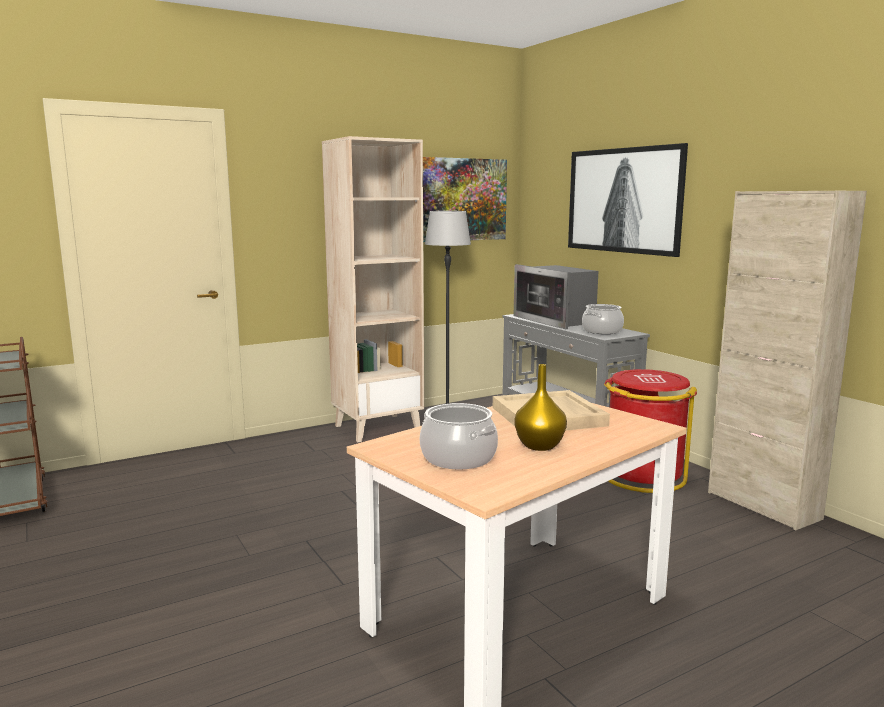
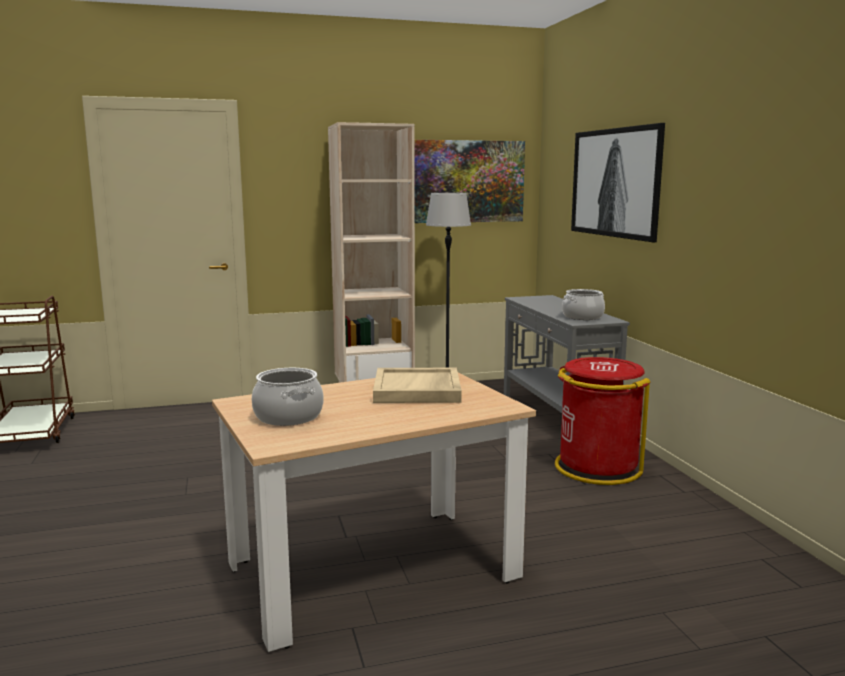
camera: 15 degrees right, 0 degrees up
microwave [513,264,598,329] -> none
yellow vase [515,364,567,451] -> none
beige cabinet [708,191,867,530] -> none

